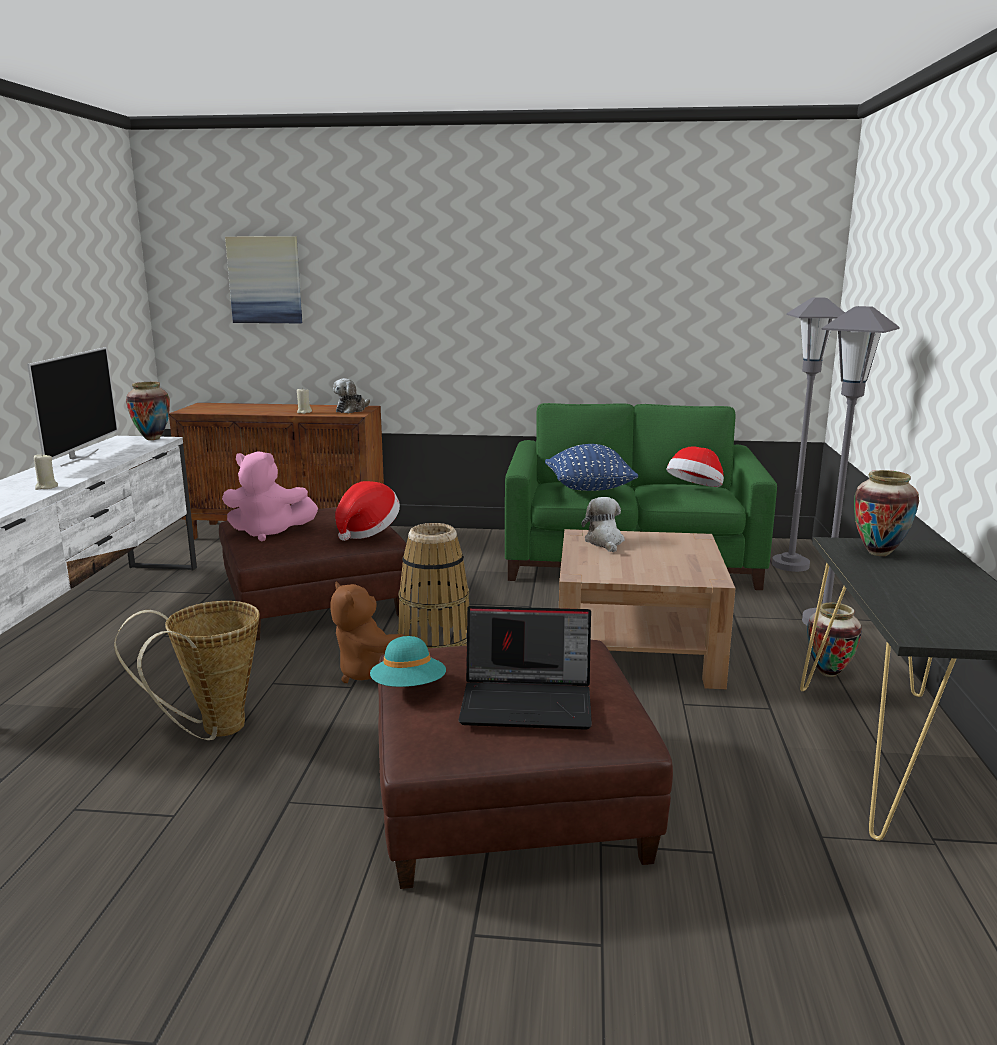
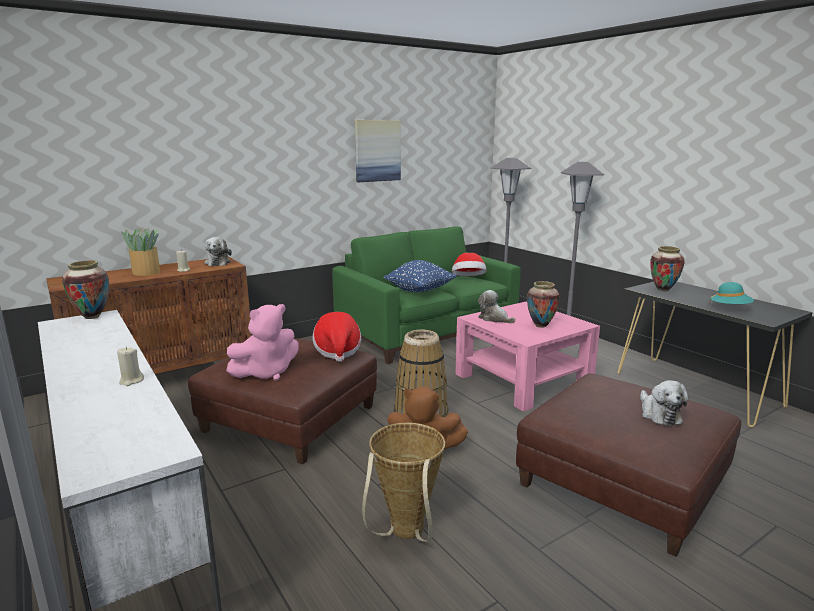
camera: 40 degrees left, 0 degrees up
television [27,347,118,467] -> none
picture [225,236,302,323] -> picture moved to [355,120,401,182]
turquoise hat [370,636,446,687] -> turquoise hat moved to [709,282,754,304]
laptop [458,606,592,730] -> plush toy [640,380,688,425]
brown coffee table [559,529,736,689] -> pink coffee table [455,301,600,412]
vase [807,602,862,677] -> vase moved to [527,281,560,328]
none -> potted plant [121,228,160,276]

